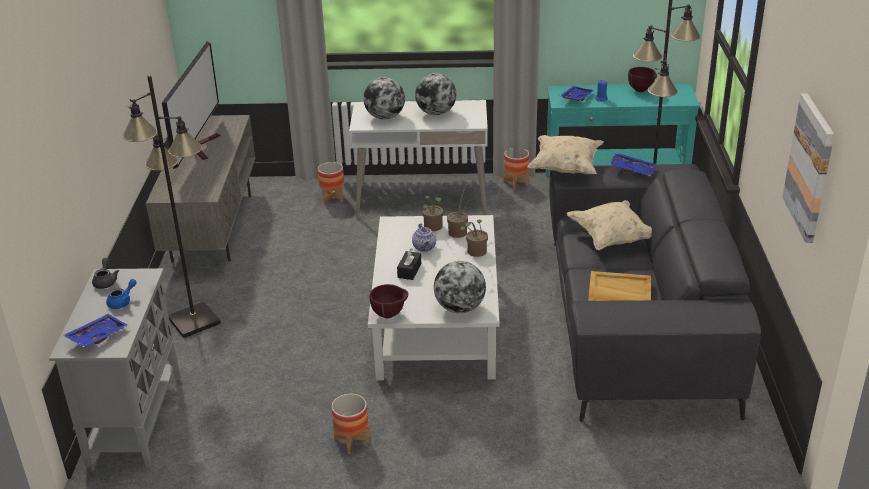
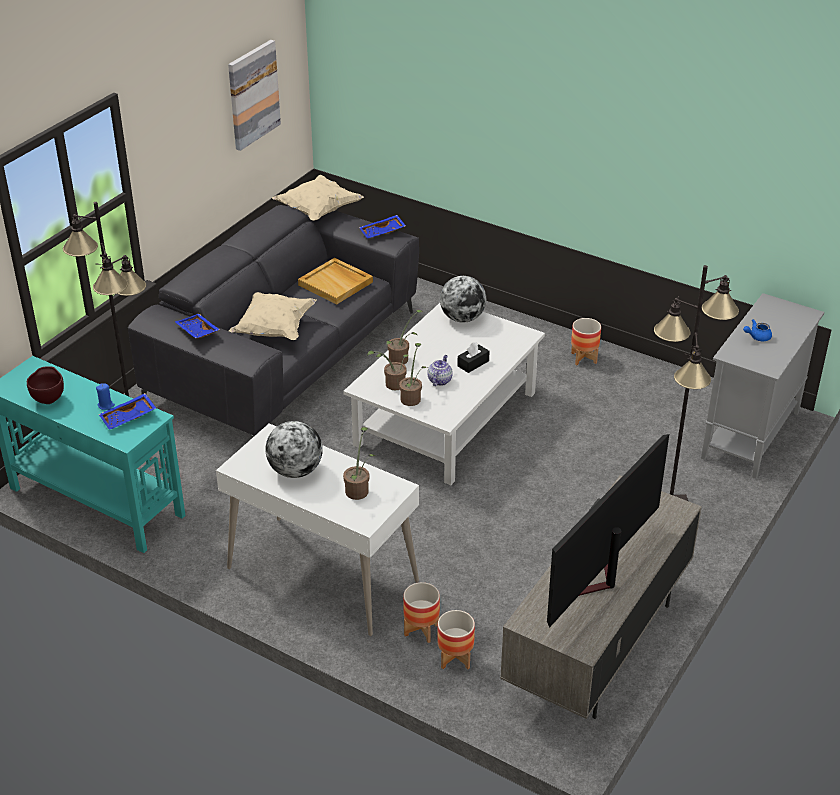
camera: 150 degrees left, 5 degrees up
blue tray [63,314,129,347] -> blue tray moved to [359,215,406,239]
grey teapot [92,258,119,289] -> none
globe [363,77,405,120] -> potted plant [343,427,375,500]
brown bowl [370,284,408,318] -> none
planter [504,148,529,190] -> planter moved to [437,610,475,669]
beige pillow [527,135,603,174] -> beige pillow moved to [272,175,364,220]

